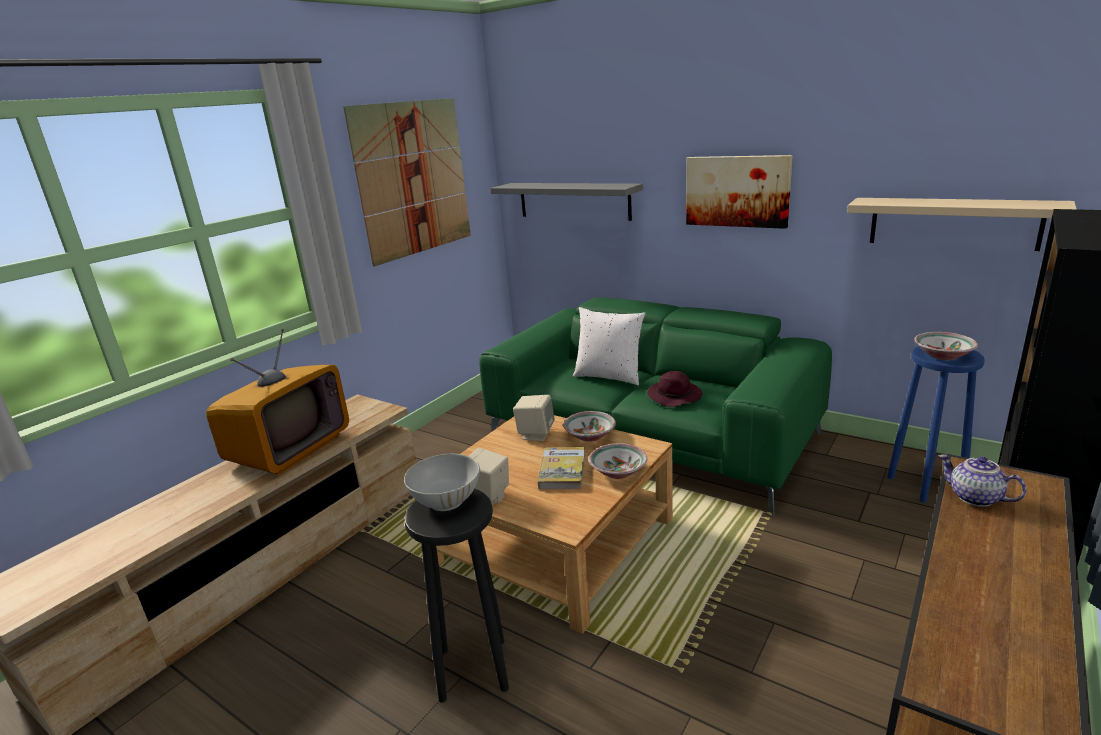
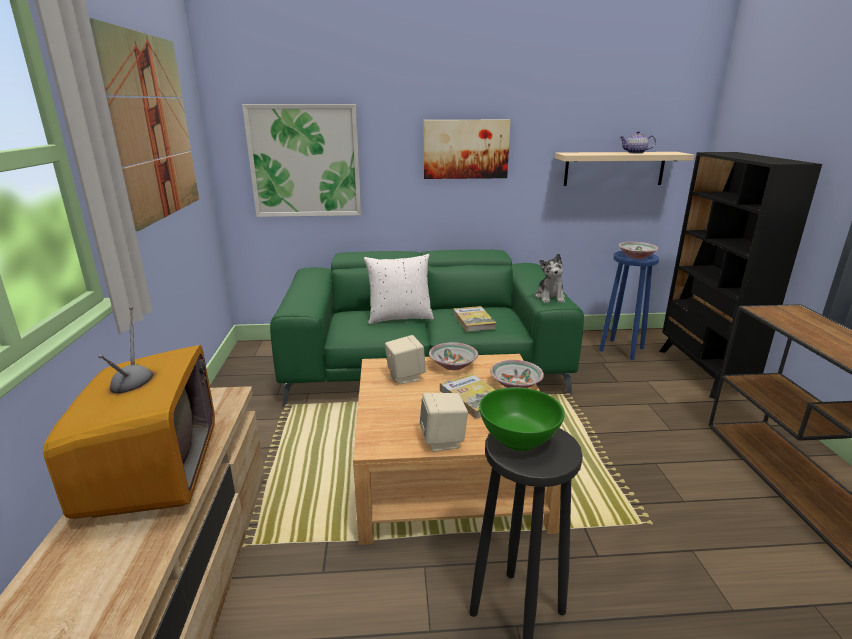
camera: 40 degrees left, 0 degrees up
white bowl [404,454,480,511] -> green bowl [479,387,565,451]
grey shelf [490,183,643,221] -> picture [242,104,361,217]
purple hat [647,371,702,407] -> book [453,306,496,332]
teapot [938,454,1026,507] -> teapot moved to [620,131,656,154]
none -> plush toy [535,253,565,303]

